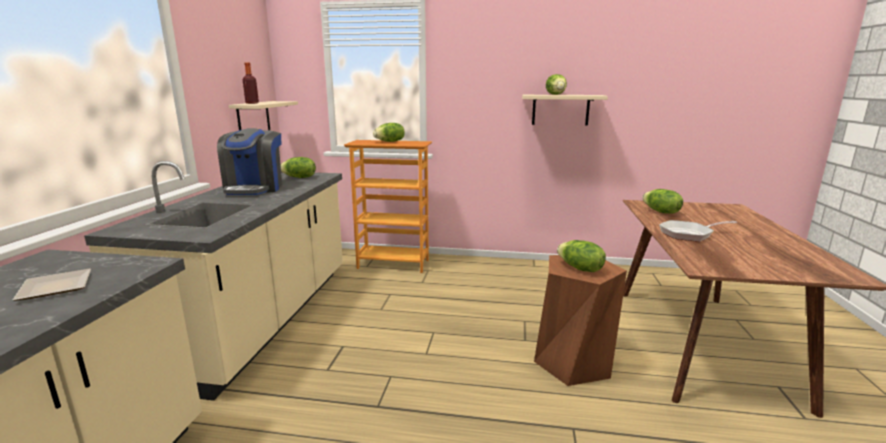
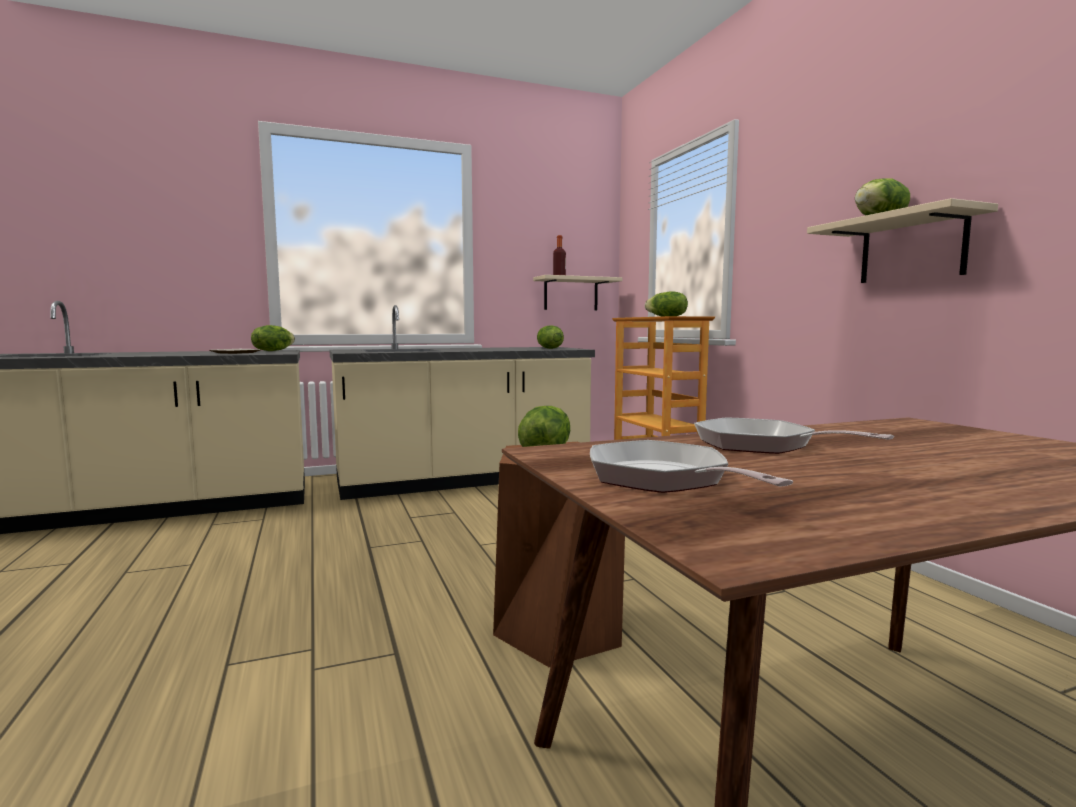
camera: 60 degrees right, 10 degrees down
coffee machine [217,128,282,195] -> none
lettuce [642,189,683,214] -> lettuce moved to [251,325,295,351]
none -> frying pan [590,440,793,493]

